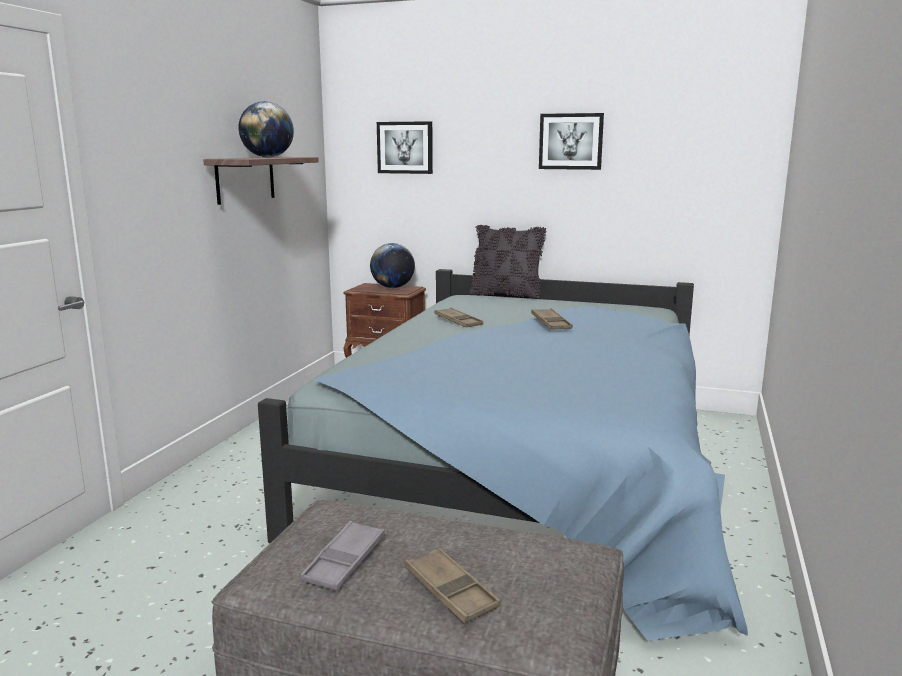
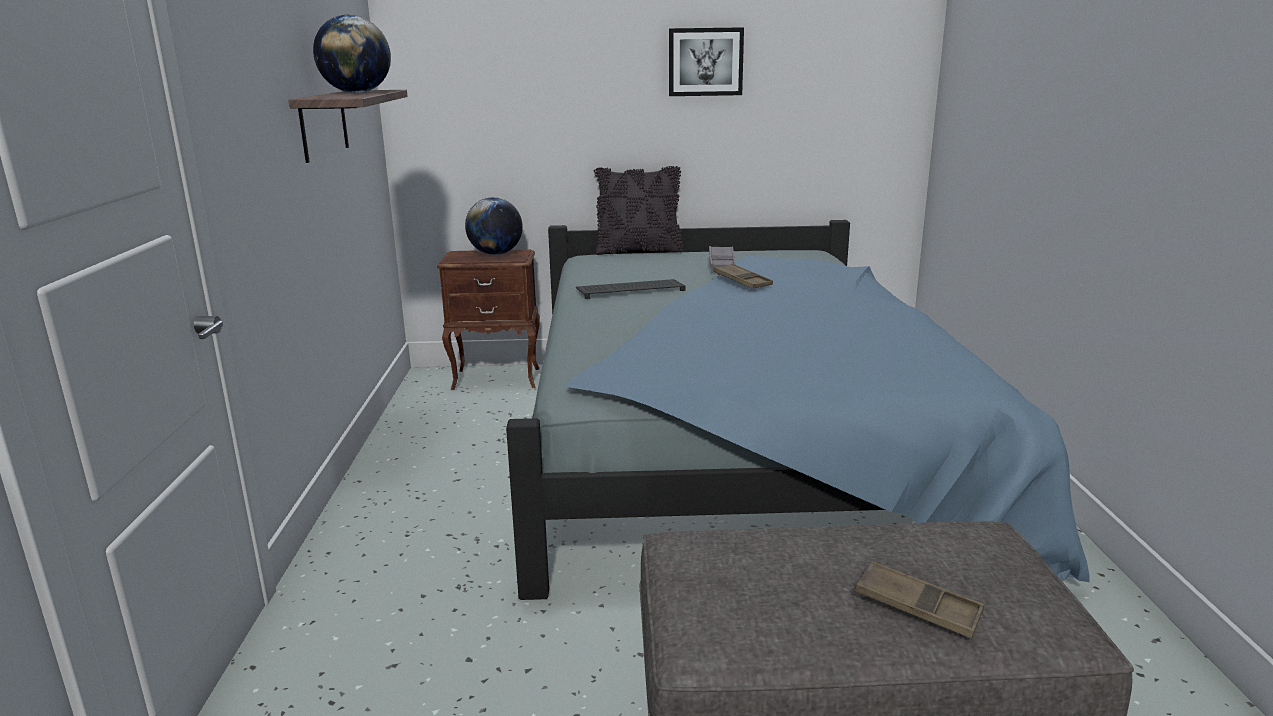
camera: 20 degrees left, 5 degrees up
grey tray [300,521,385,591] -> grey tray moved to [709,246,736,268]
picture [377,121,433,174] -> none
brown tray [435,308,483,327] -> keyboard [576,279,686,299]

